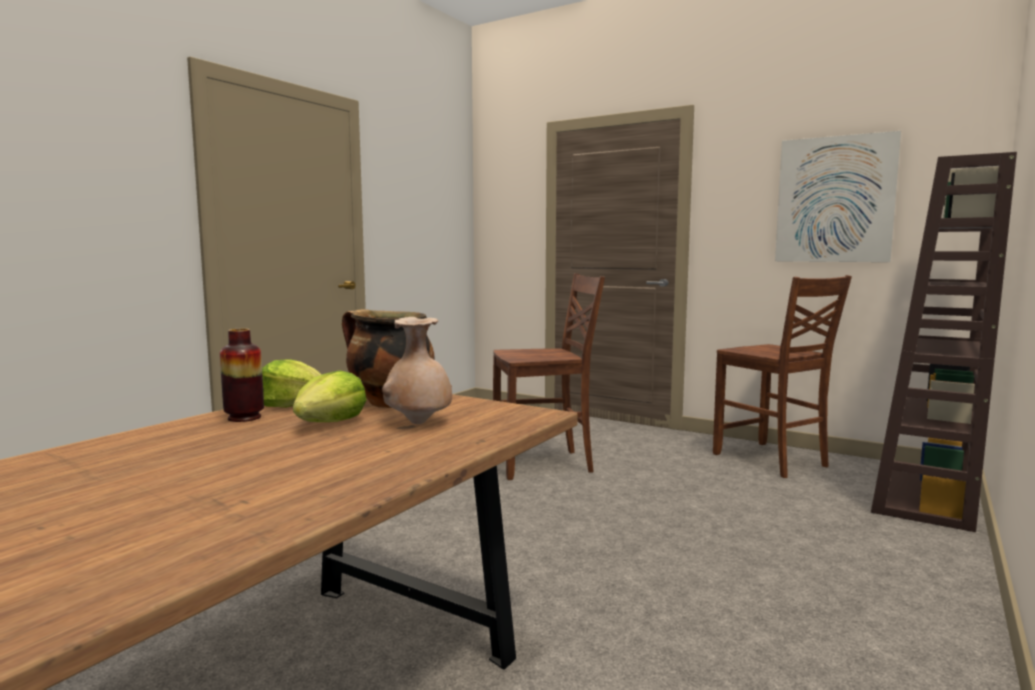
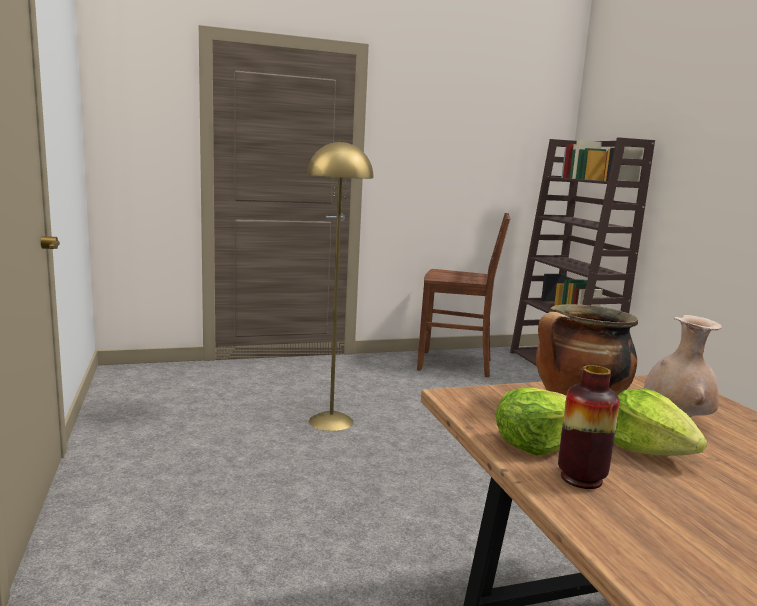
camera: 50 degrees left, 5 degrees up
brown chair [493,273,605,480] -> yellow floor lamp [307,140,373,431]
picture [775,131,901,262] -> none

